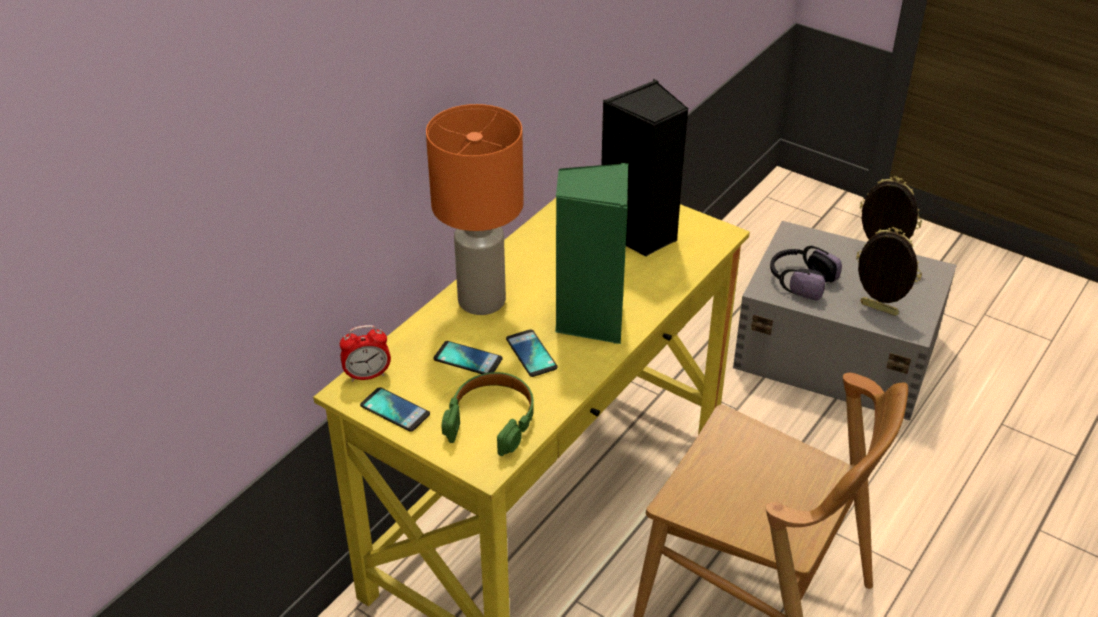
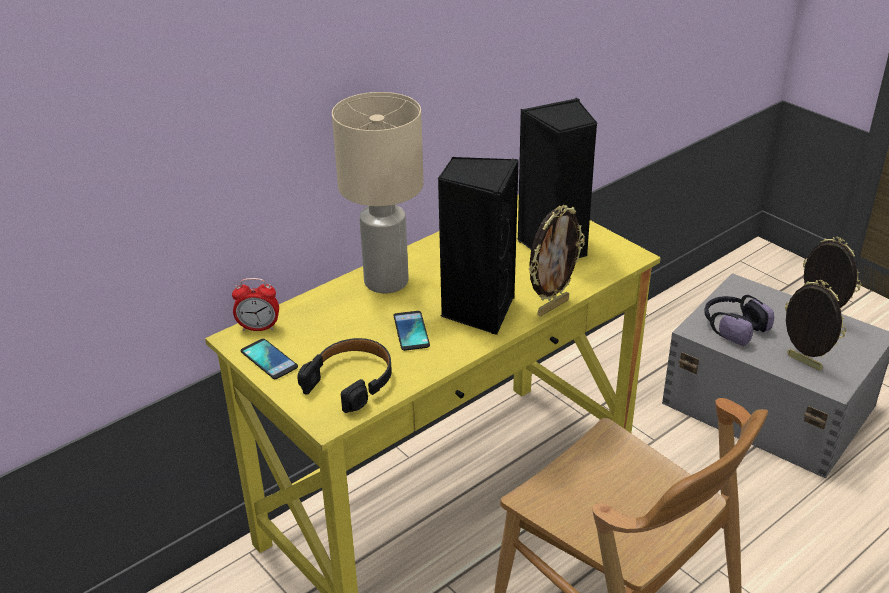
camera: 15 degrees right, 5 degrees down
orange table lamp [426,104,524,315] -> beige table lamp [332,92,423,293]
phone [434,341,503,374] -> none
green headphones [442,372,534,456] -> black headphones [298,338,392,413]
green speaker [555,163,628,344] -> black speaker [438,157,519,335]
none -> picture frame [529,205,585,317]

